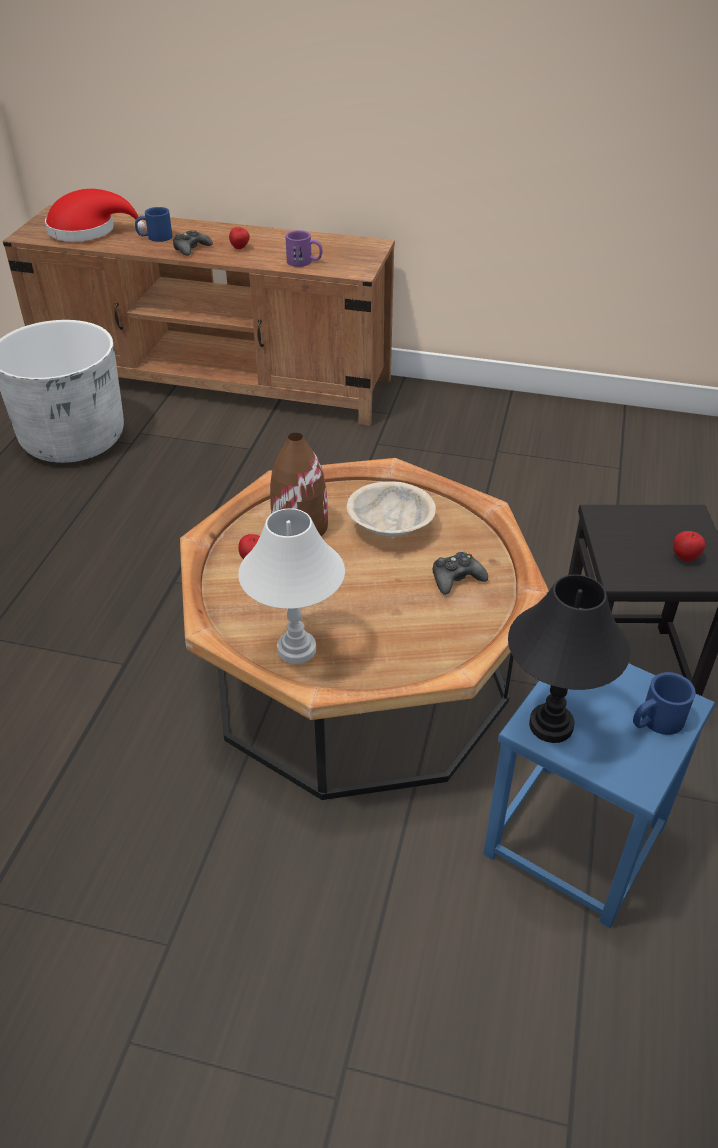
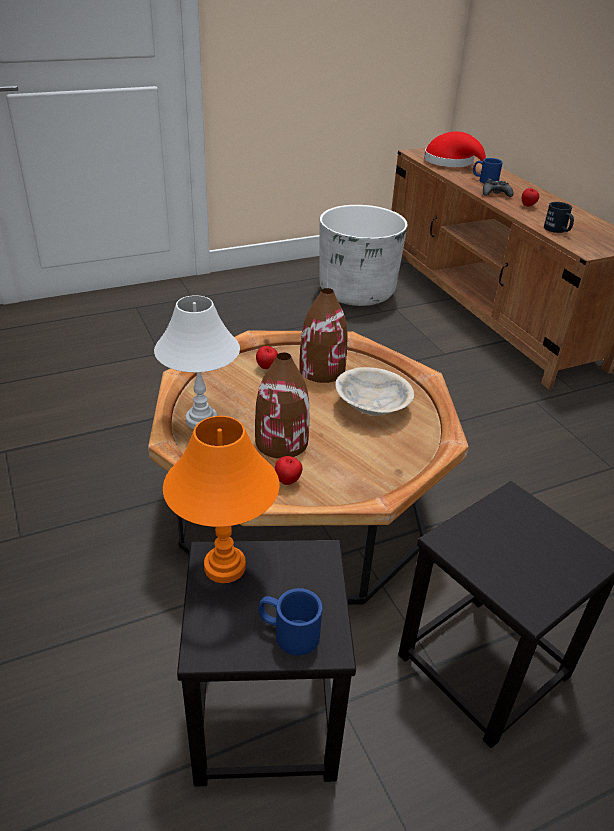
camera: 50 degrees right, 5 degrees down
purple mug [285,230,322,267] -> black mug [544,202,574,233]
black game controller [433,552,488,595] -> none
blue stool [483,663,715,928] -> black stool [177,540,356,787]
black table lamp [508,575,630,743] -> orange table lamp [163,416,279,583]
apple [673,531,705,561] -> apple moved to [275,456,302,485]
none -> brown vase [255,353,309,459]

